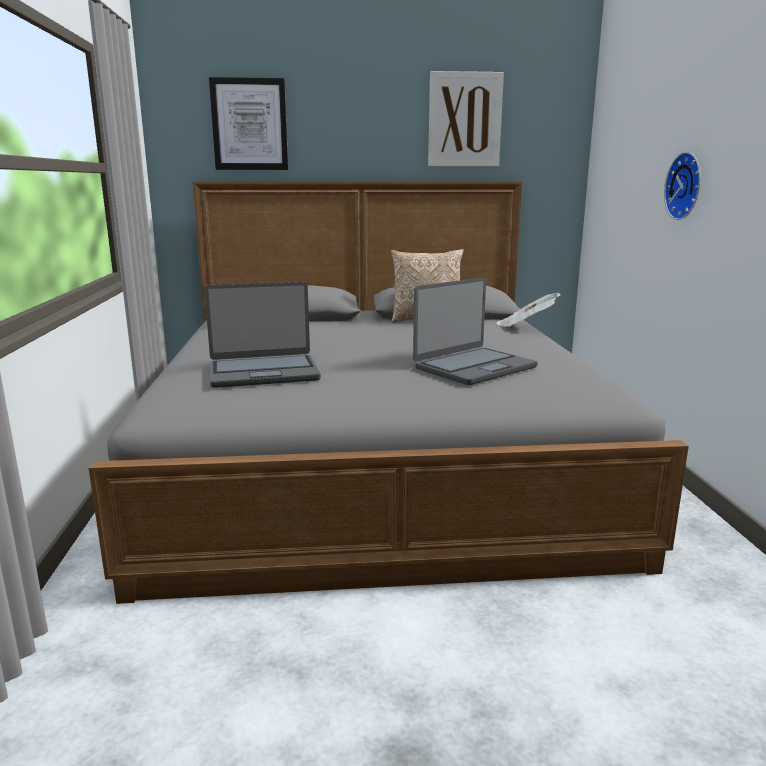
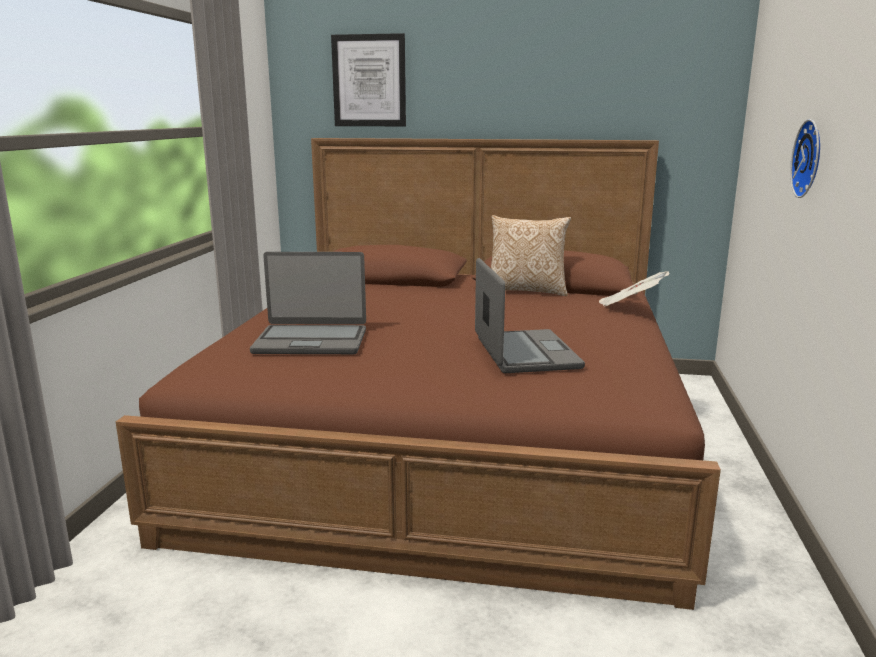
camera: 15 degrees right, 0 degrees up
grey bed [89,182,689,604] -> brown bed [116,138,721,610]
laptop [413,277,538,385] -> laptop turned 75 degrees counterclockwise [475,258,585,373]
picture [428,71,504,167] -> none

